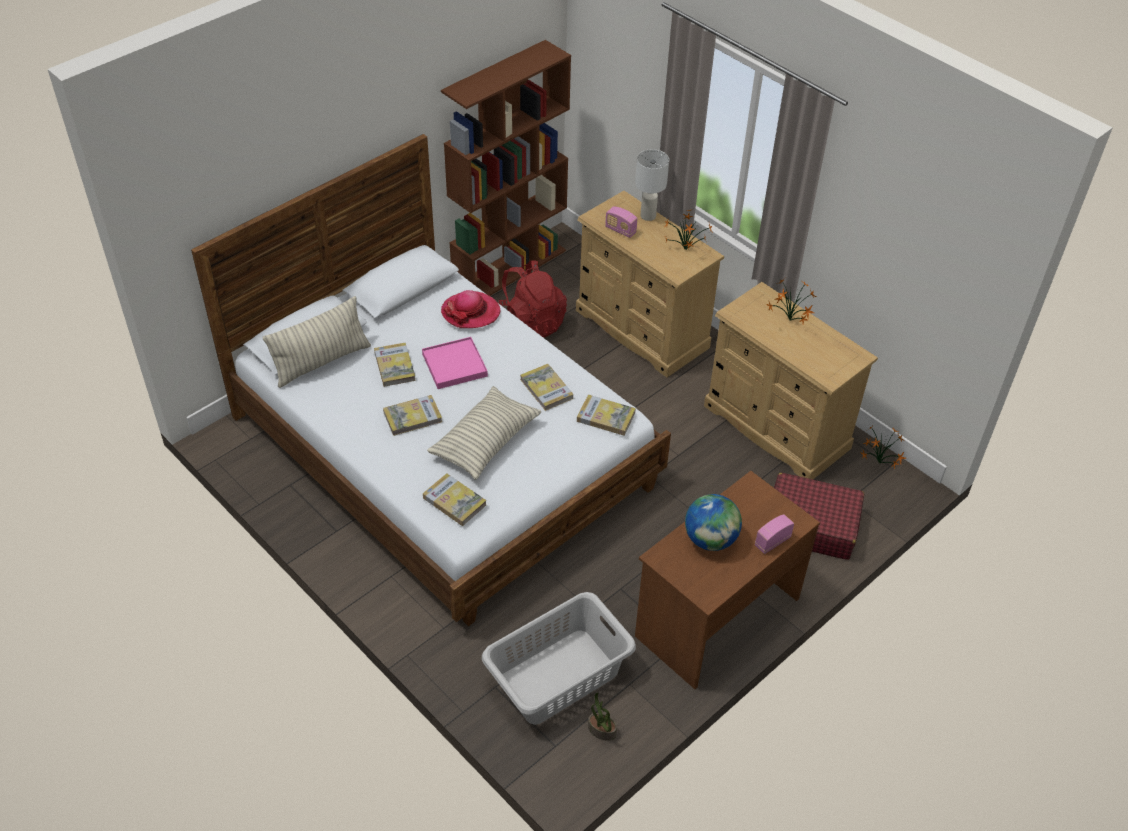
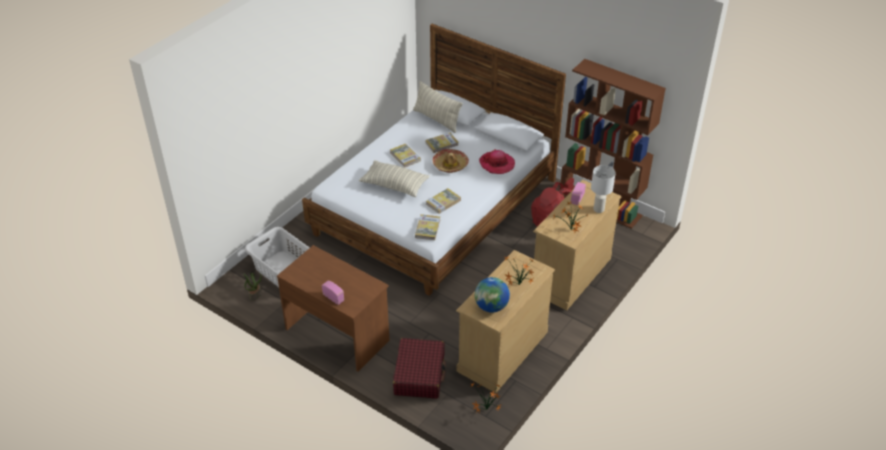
camera: 80 degrees right, 5 degrees down
pink tray [422,337,488,389] -> hat [432,149,469,173]
book [423,473,486,526] -> none
globe [685,494,742,551] -> globe moved to [475,277,510,313]

